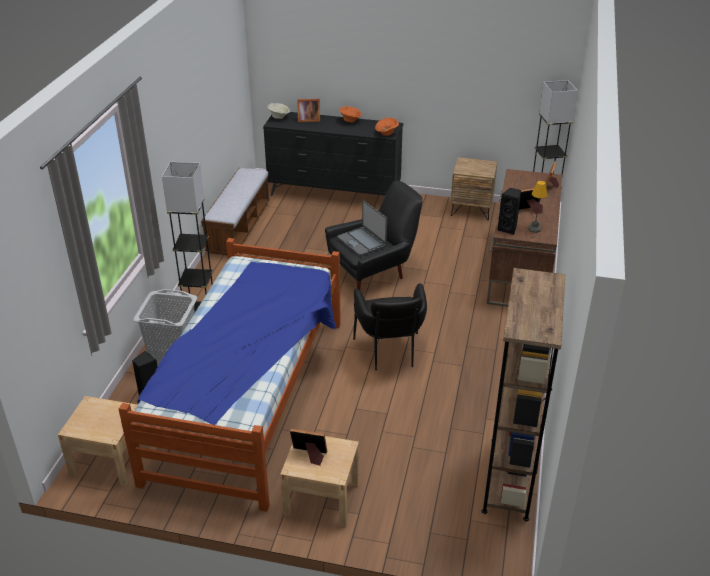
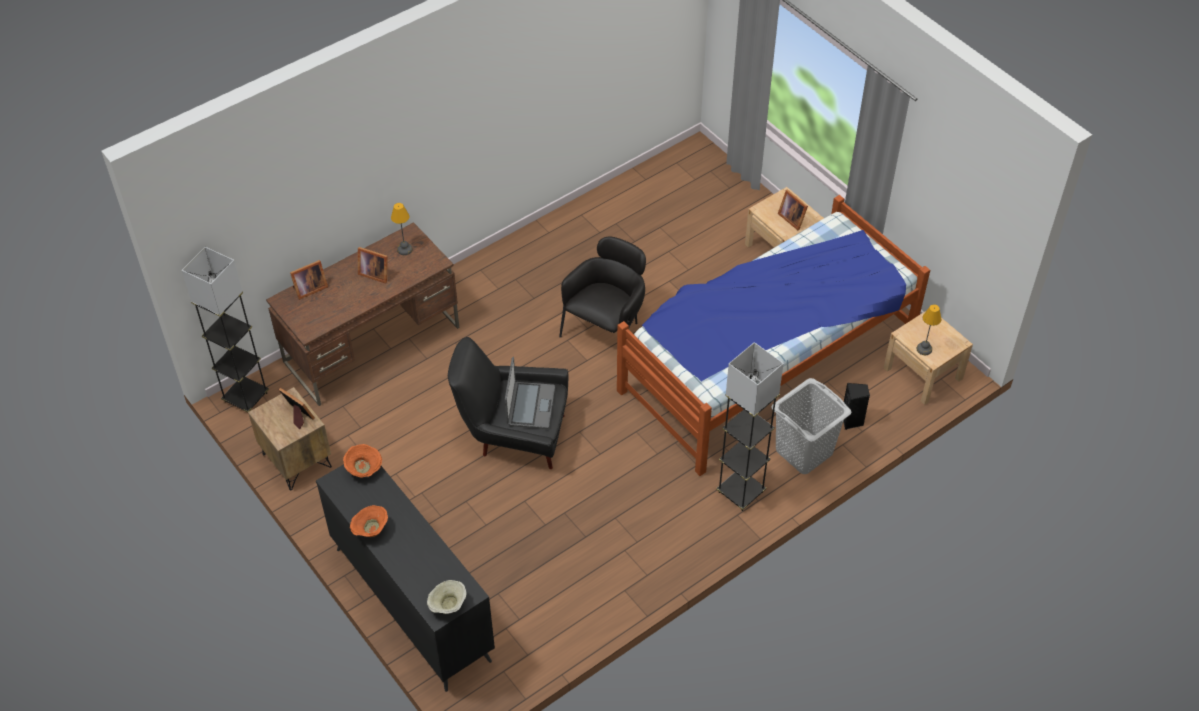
camera: 140 degrees left, 15 degrees up
bench [201,168,270,255] -> none
picture frame [297,99,320,122] -> picture frame moved to [278,388,315,429]
brown bookcase [482,268,565,521] -> none
black speaker [497,188,521,235] -> none
none -> table lamp [916,304,941,355]

